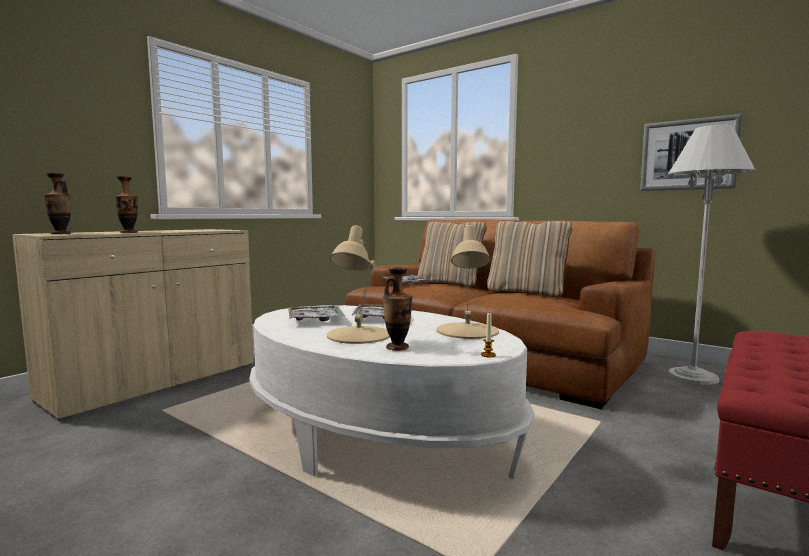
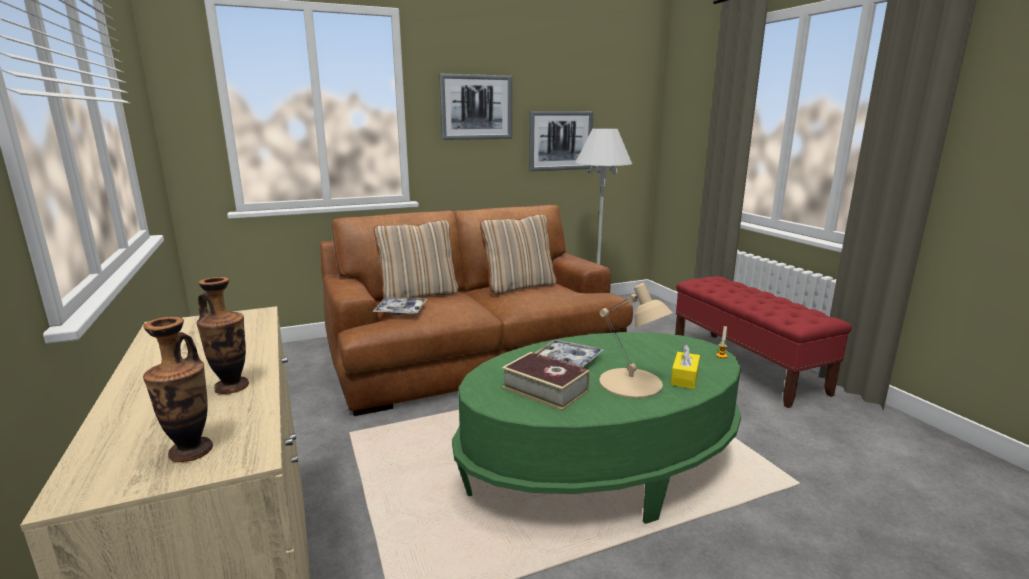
camera: 60 degrees left, 10 degrees up
white coffee table [249,305,534,479] -> green coffee table [452,332,741,524]
tray [288,306,345,321] -> book [502,352,590,411]
vase [383,267,412,351] -> yellow tissue box [671,344,700,389]
beige table lamp [437,225,499,339] -> none
none -> picture [439,74,512,140]

